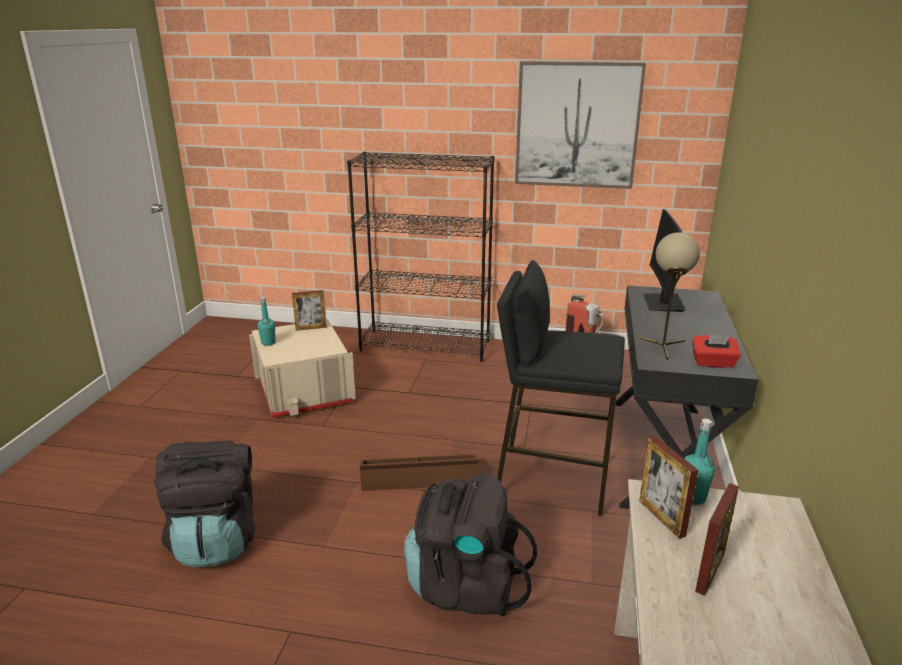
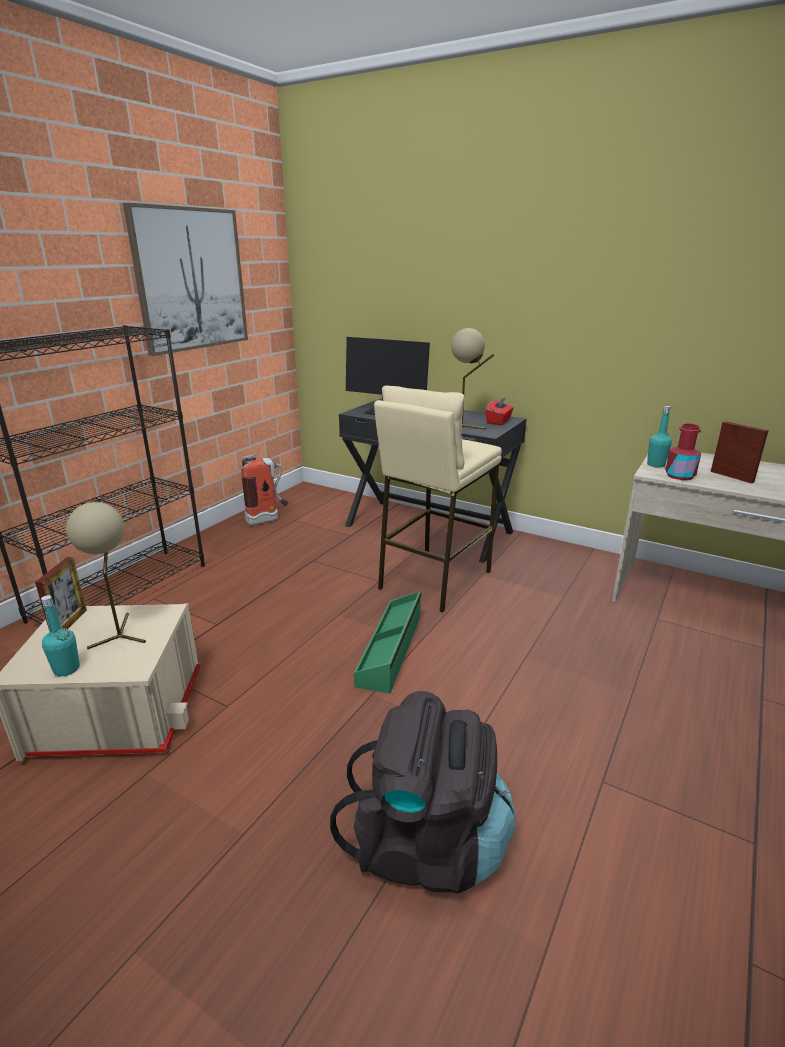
camera: 70 degrees left, 0 degrees up
brown storage box [360,454,479,491] -> green storage box [354,591,421,694]
black backpack [404,473,537,616] -> none
black stool [497,260,625,516] -> beige stool [374,386,502,613]
picture frame [639,436,699,539] -> red bottle [665,424,701,480]
none -> beige table lamp [66,502,146,649]

